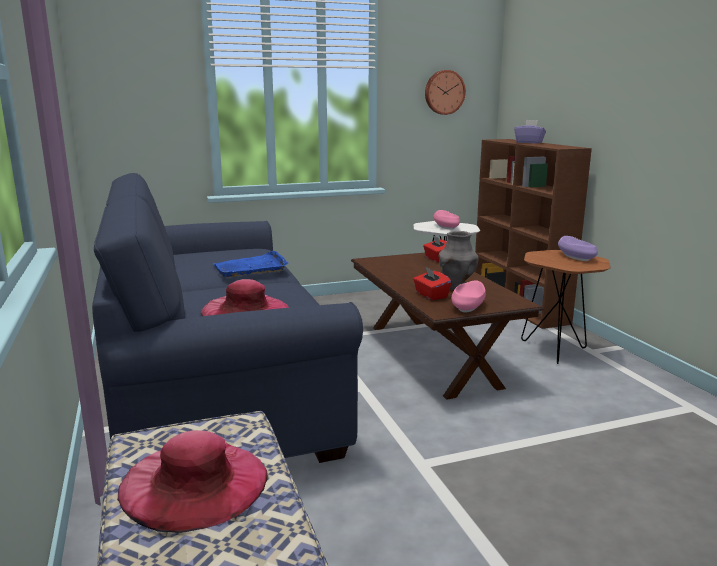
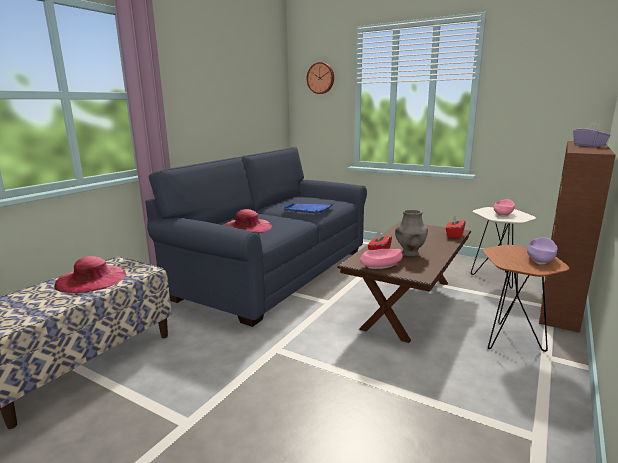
camera: 50 degrees right, 0 degrees up
wall clock [425,70,466,115] -> wall clock moved to [307,62,334,94]

